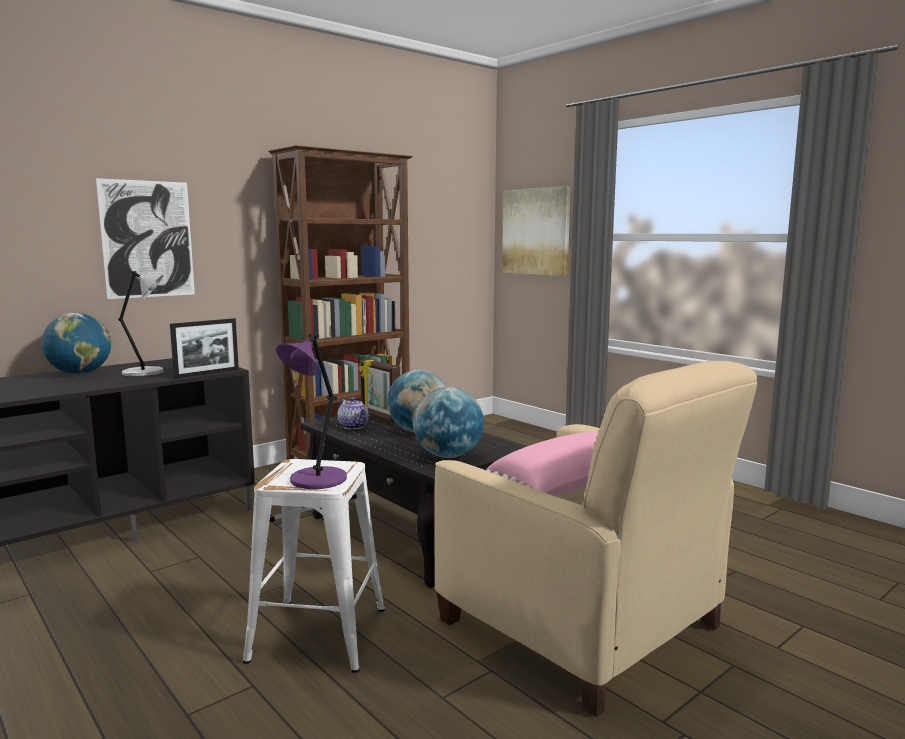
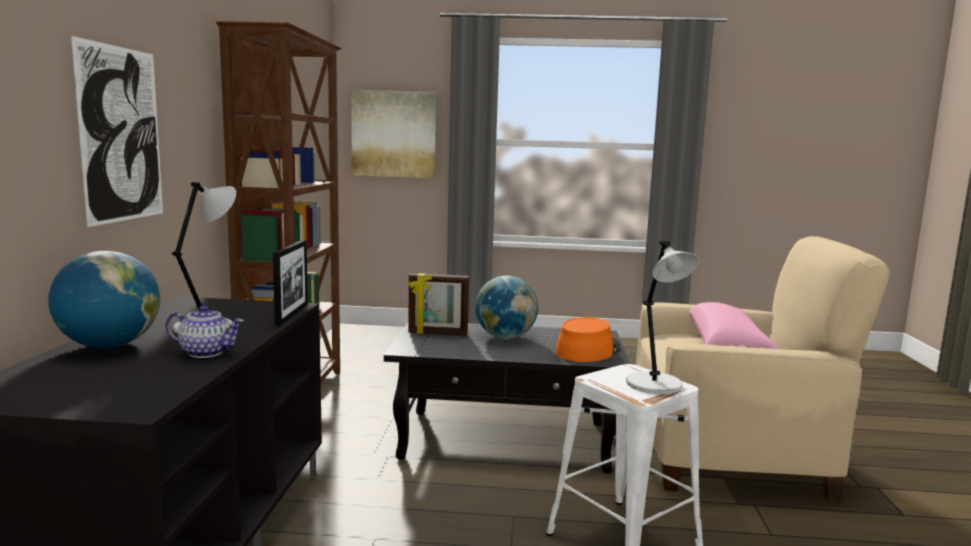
camera: 45 degrees left, 0 degrees up
purple table lamp [276,333,347,489] -> grey table lamp [626,241,699,394]
teapot [337,397,369,429] -> teapot moved to [166,305,244,358]
globe [413,387,484,458] -> orange hat [555,317,620,362]

